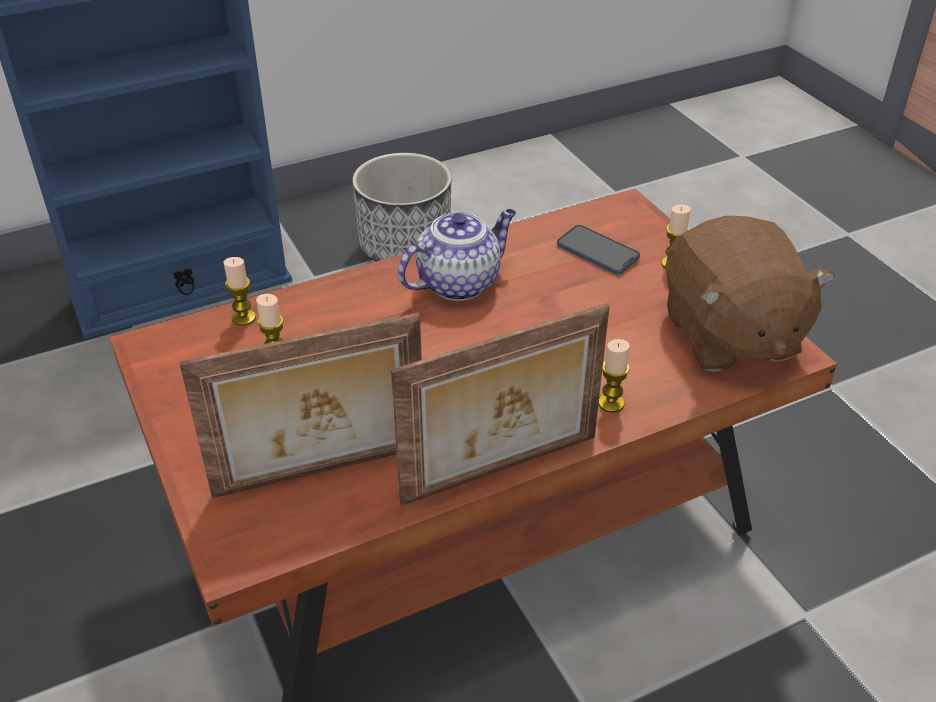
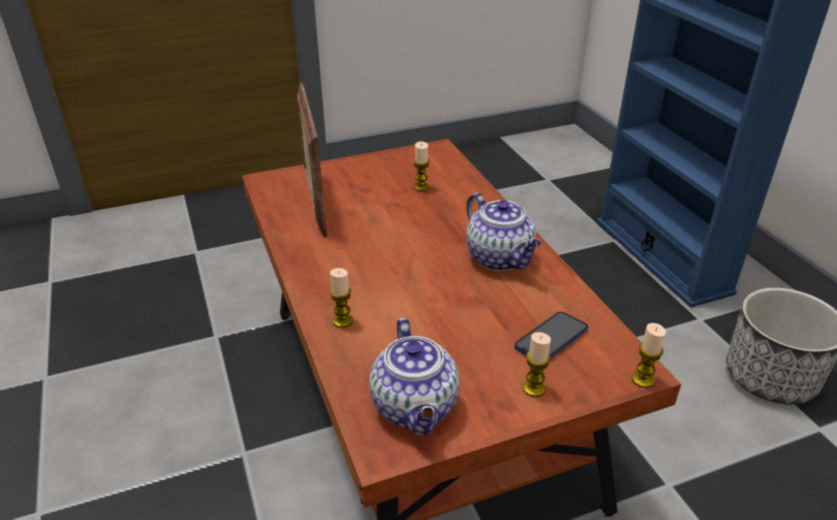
camera: 95 degrees right, 5 degrees down
candle [223,257,256,326] -> candle moved to [632,323,666,388]
picture frame [391,303,610,506] -> none
brown plush toy [666,216,835,372] -> teapot [369,318,460,436]

